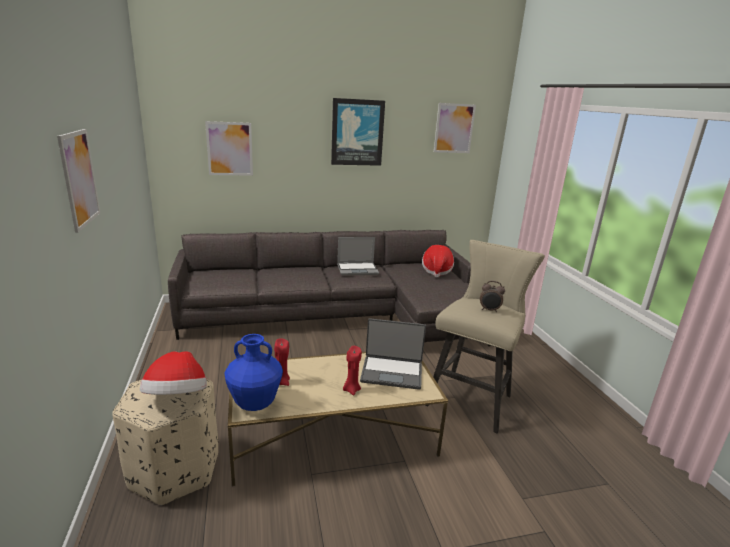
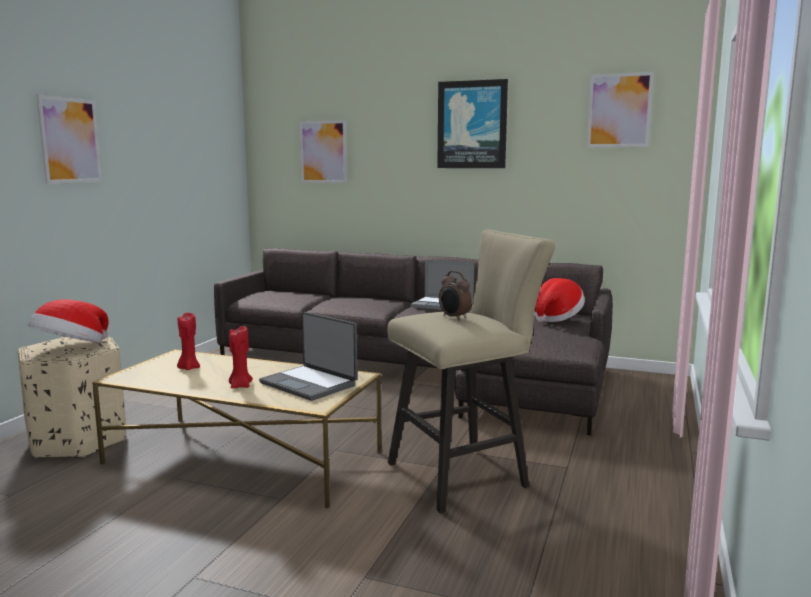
camera: 35 degrees right, 10 degrees down
blue vase [225,334,283,411] -> none

